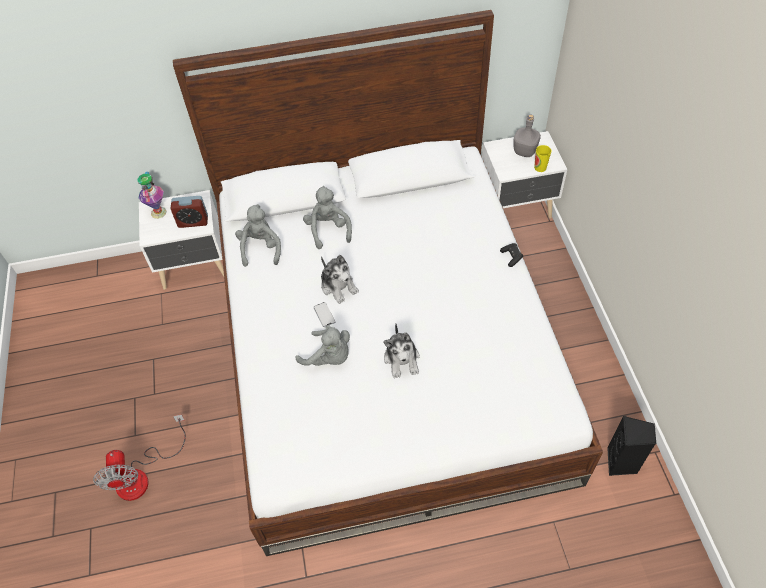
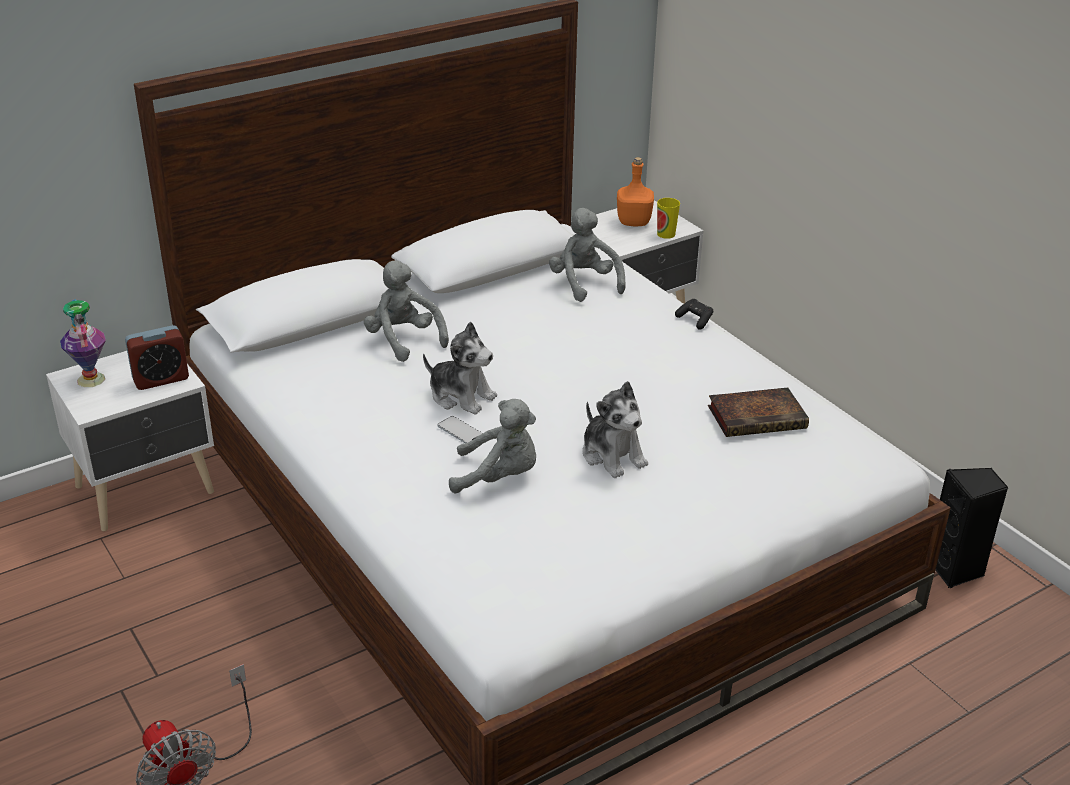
camera: 25 degrees left, 20 degrees down
grey plush toy [235,204,281,267] -> grey plush toy moved to [549,208,626,302]
grey bottle [513,114,541,157] -> orange bottle [617,157,654,226]
none -> book [708,388,809,437]

